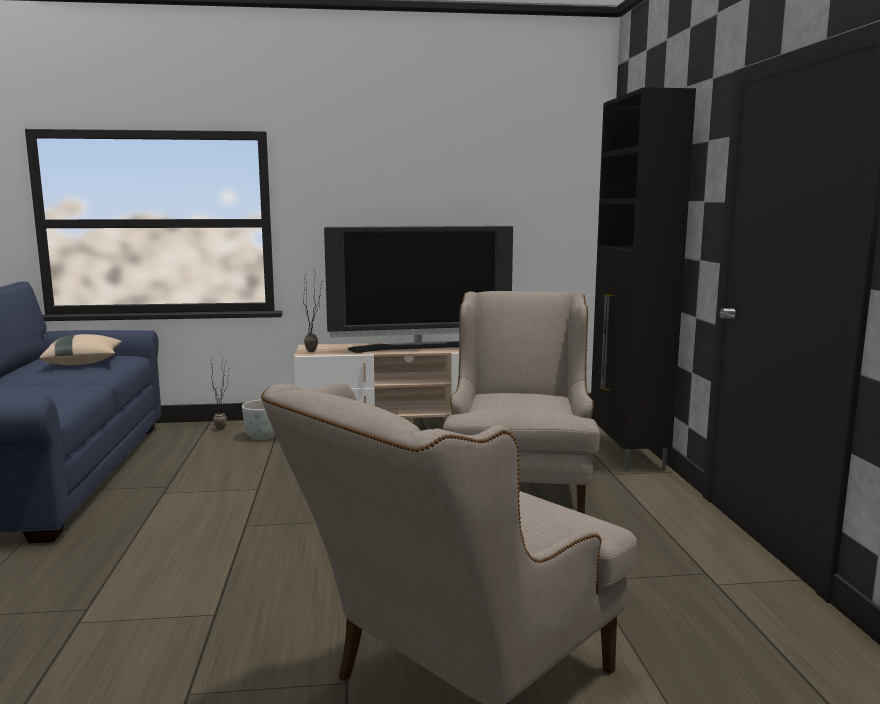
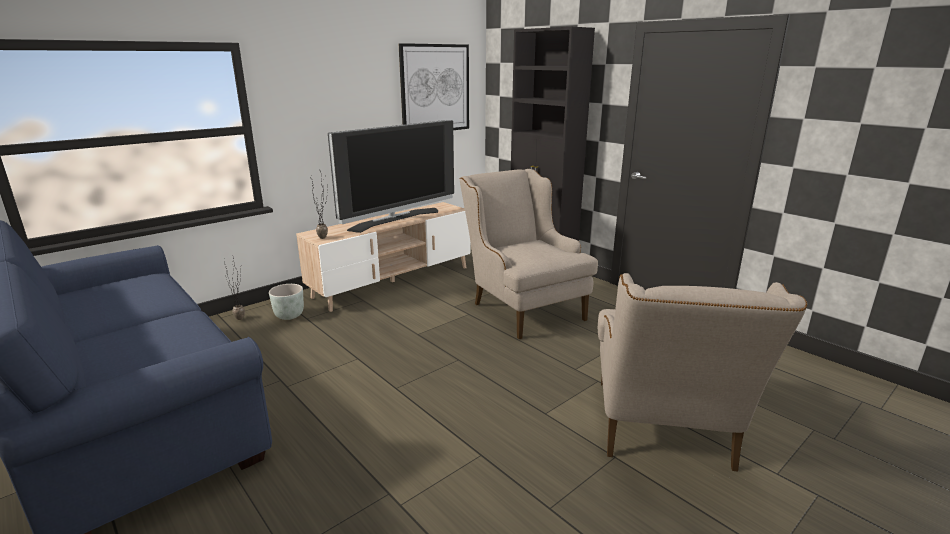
camera: 35 degrees left, 10 degrees up
beige pillow [40,334,122,365] -> none
none -> picture [398,43,469,130]

